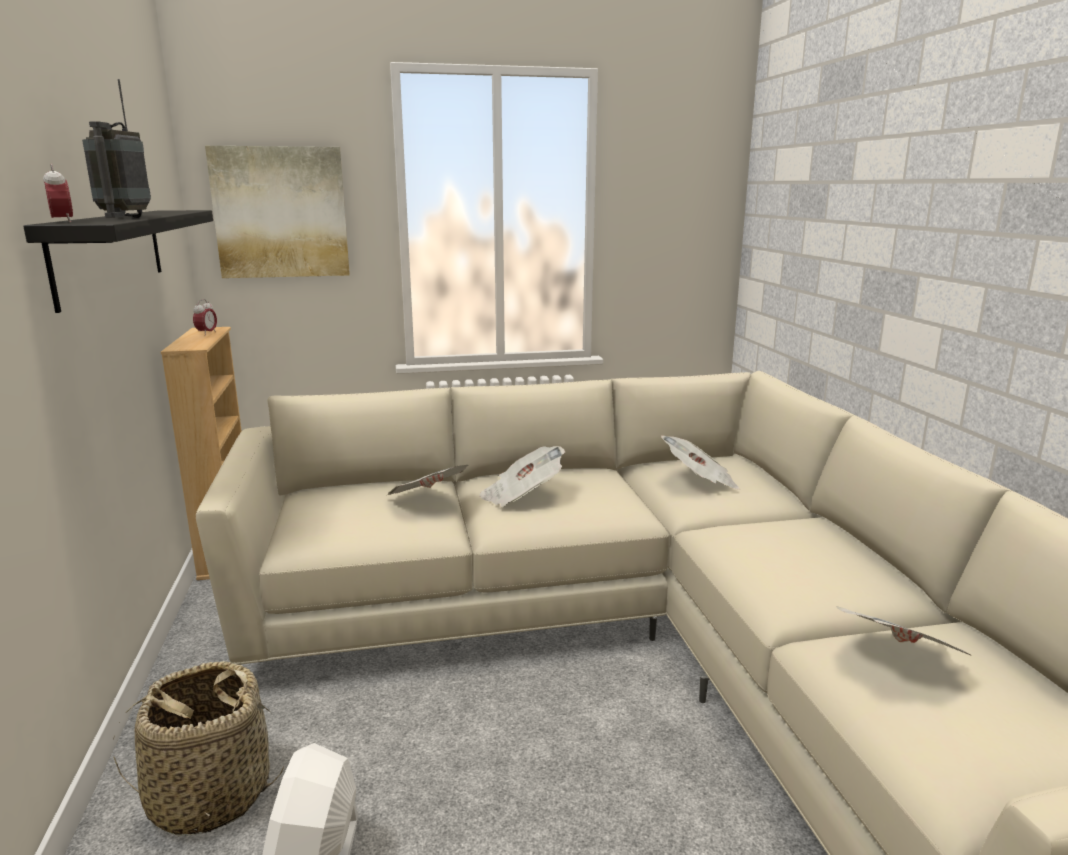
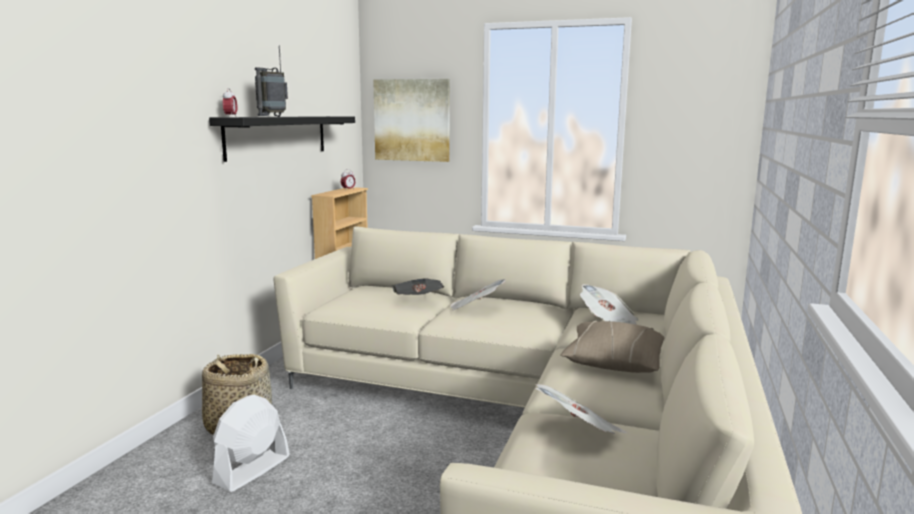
camera: 30 degrees right, 5 degrees down
none -> beige pillow [560,320,664,373]

